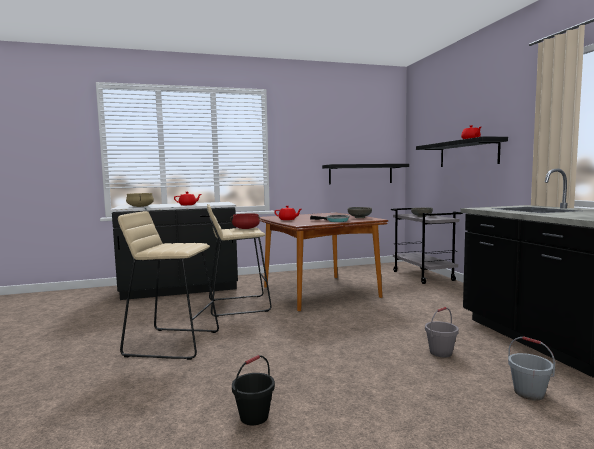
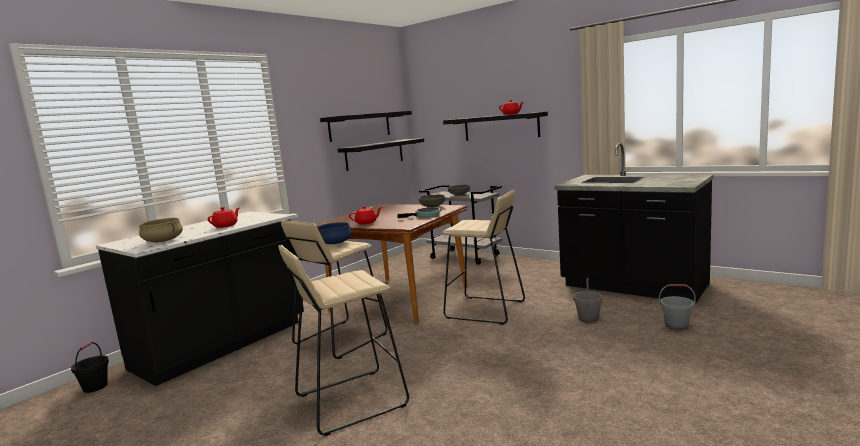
camera: 35 degrees left, 5 degrees up
red cooking pot [230,214,260,229] -> blue cooking pot [317,222,352,244]
black bucket [232,355,275,425] -> black bucket moved to [71,342,109,393]
none -> black shelf [320,111,412,142]
none -> beige stool [442,190,525,325]

